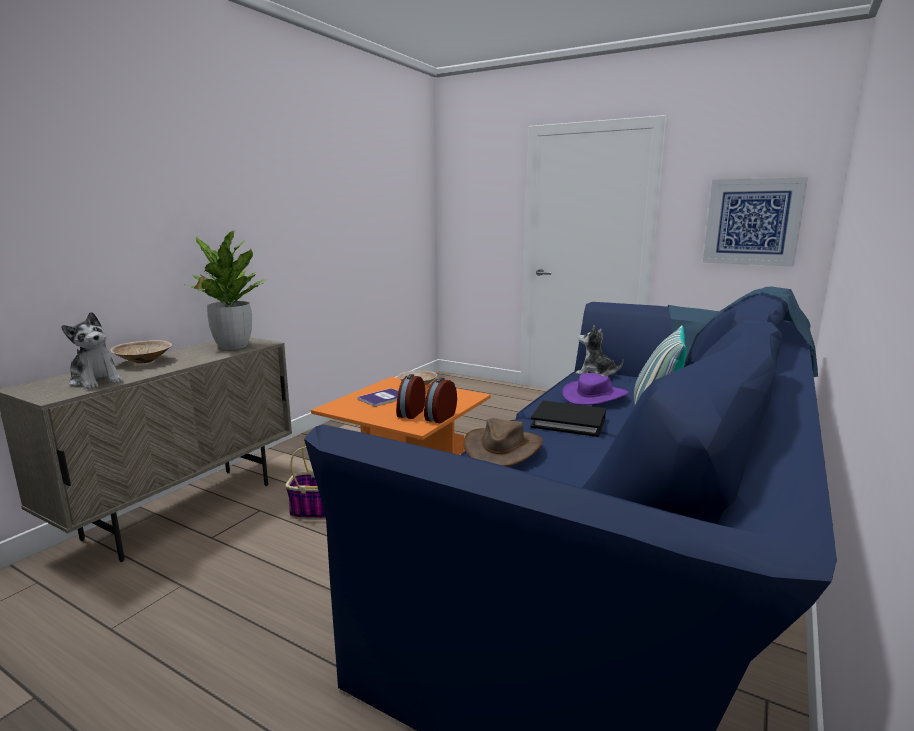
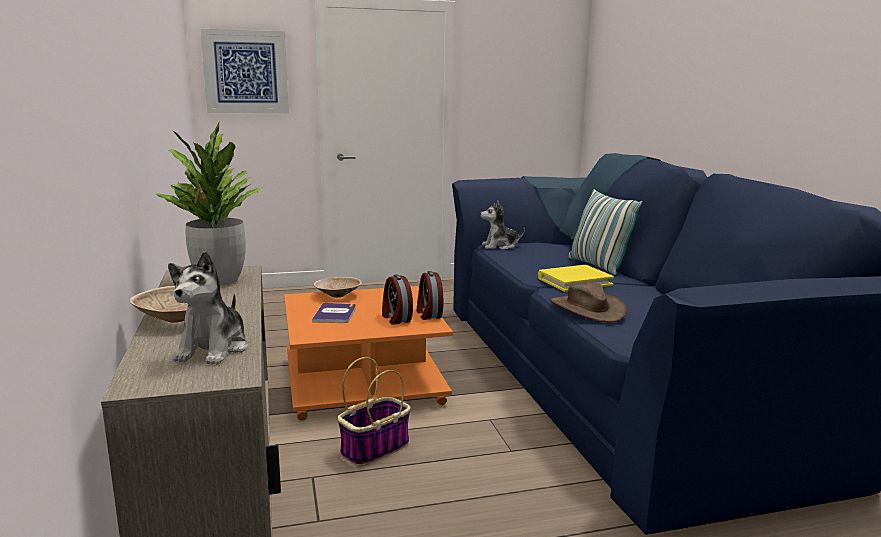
camera: 45 degrees left, 0 degrees up
plush toy [61,312,123,389] -> plush toy turned 105 degrees clockwise [168,251,248,365]
black book [530,401,606,437] -> yellow book [538,265,614,292]
purple hat [562,373,629,405] -> none
picture [703,177,808,266] -> picture moved to [201,29,289,113]

